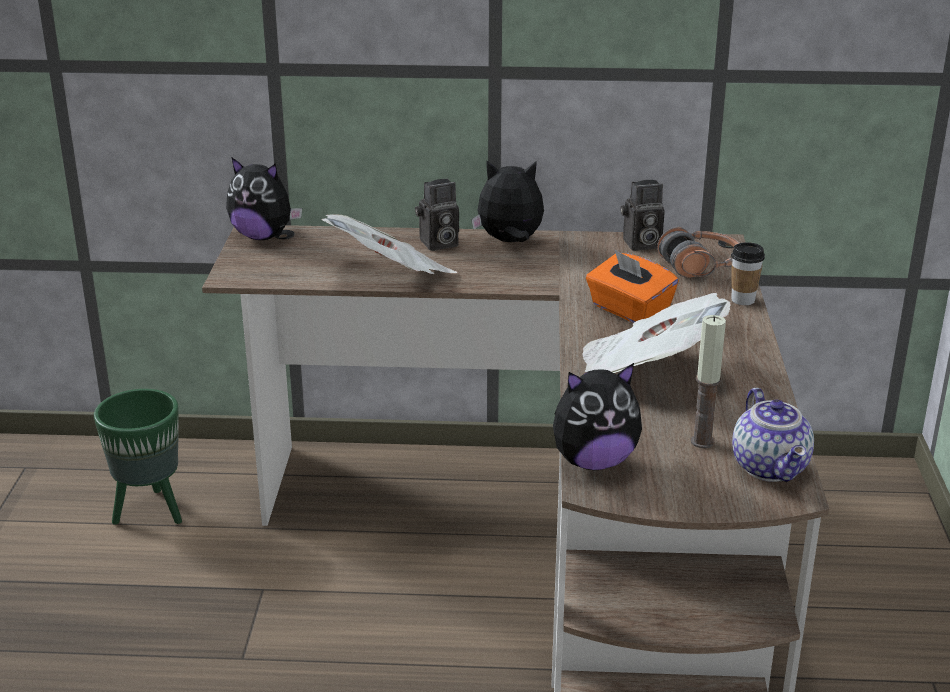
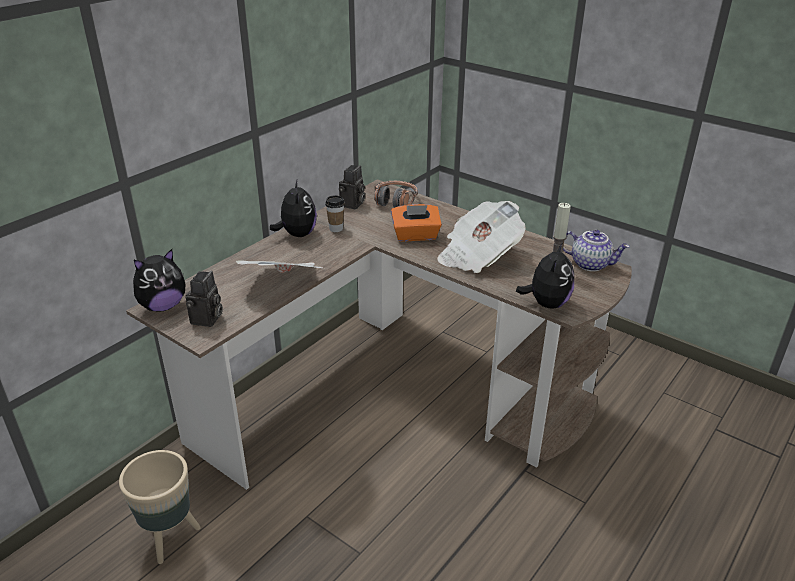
camera: 55 degrees left, 5 degrees up
green planter [94,389,182,525] -> beige planter [119,450,201,564]
camera [415,179,459,251] -> camera moved to [185,271,223,327]
plush toy [472,161,544,242] -> plush toy turned 135 degrees clockwise [270,178,317,237]
cup [731,242,765,305] -> cup moved to [325,195,345,232]

